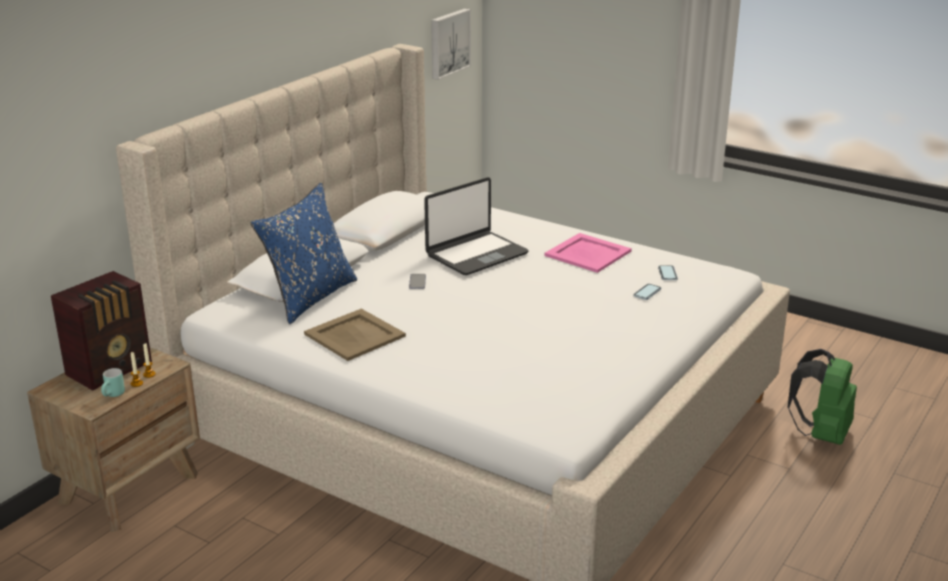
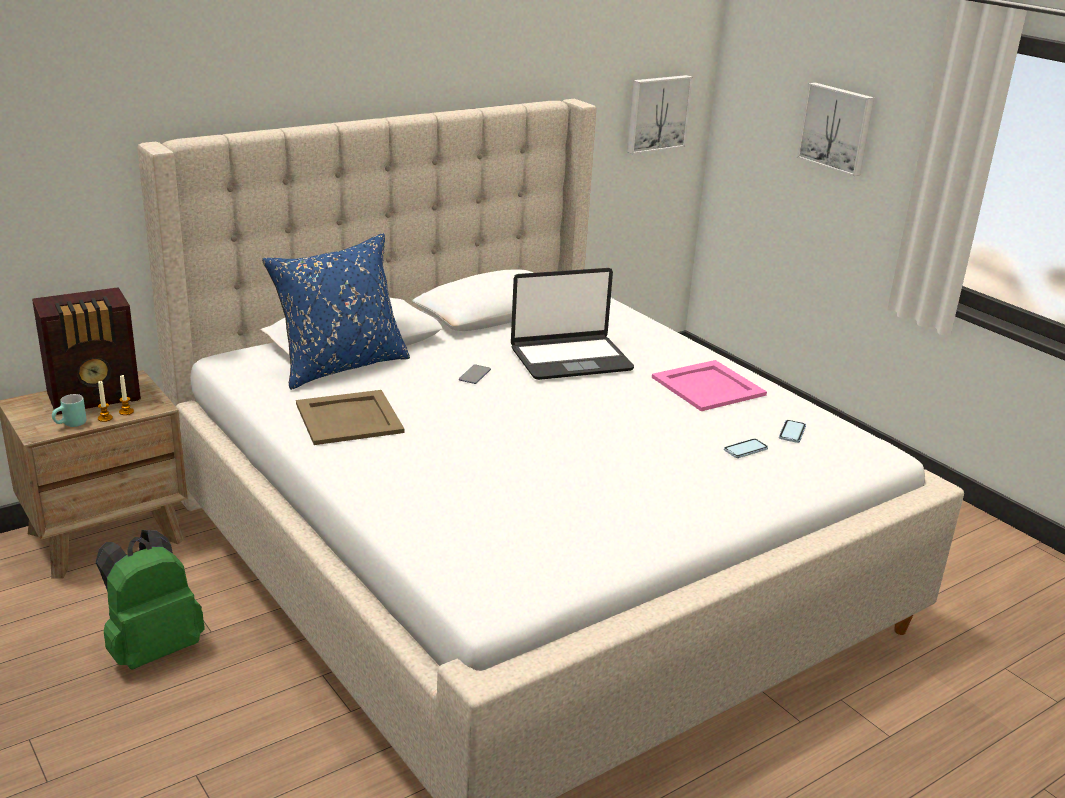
camera: 20 degrees right, 0 degrees up
green backpack [788,349,857,445] -> green backpack moved to [96,530,205,669]
none -> picture [797,82,874,176]

